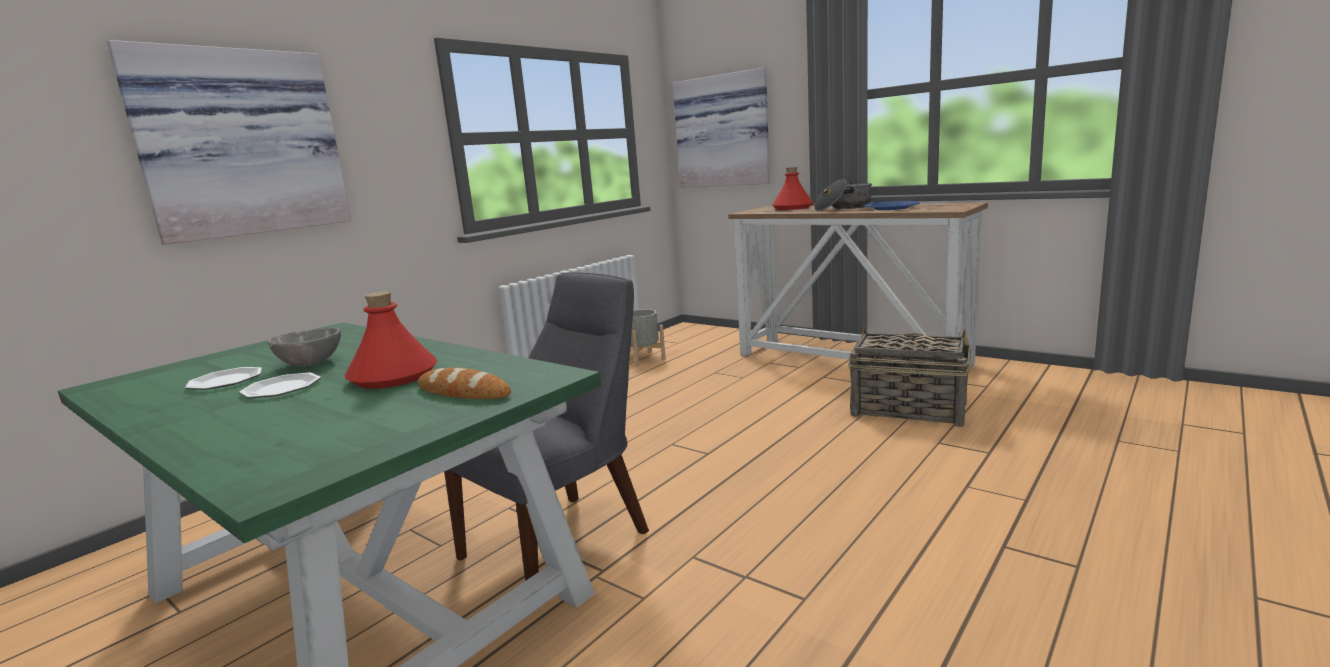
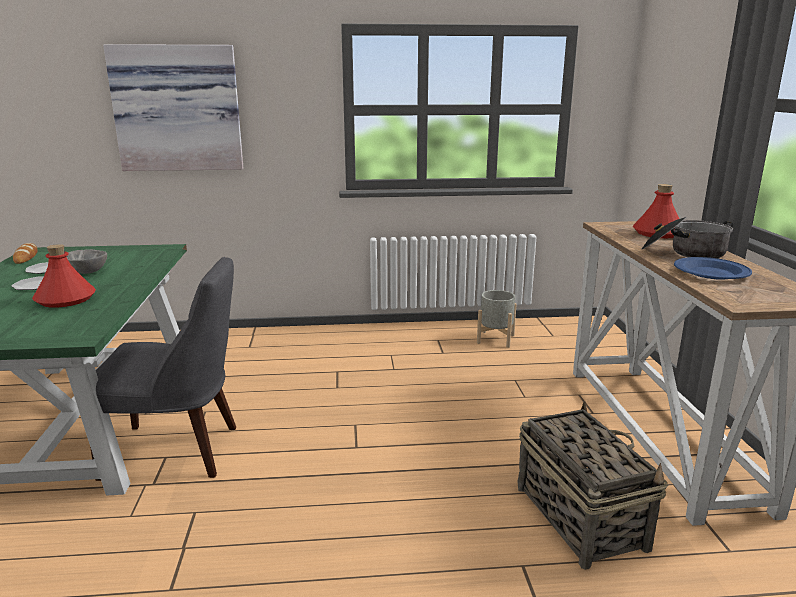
camera: 45 degrees right, 5 degrees up
bread [418,367,511,399] -> bread moved to [13,243,38,264]
picture [673,68,770,188] -> none

